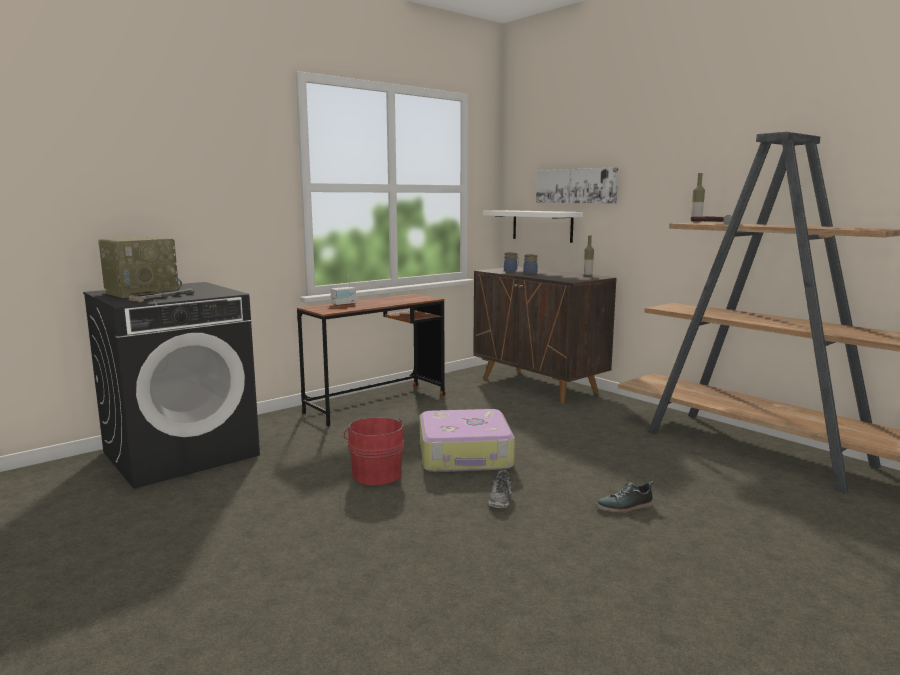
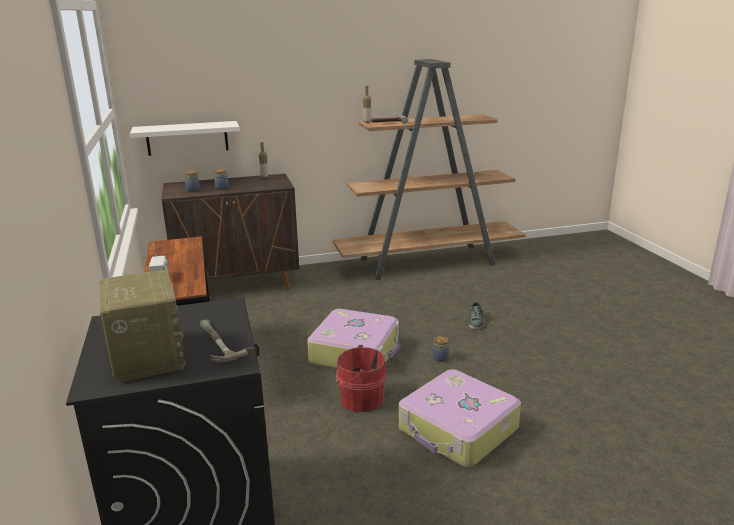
camera: 65 degrees left, 10 degrees up
shoe [488,471,511,508] -> jar [433,336,449,362]
picture [536,167,619,204] -> none
none -> suitcase [399,369,521,467]

